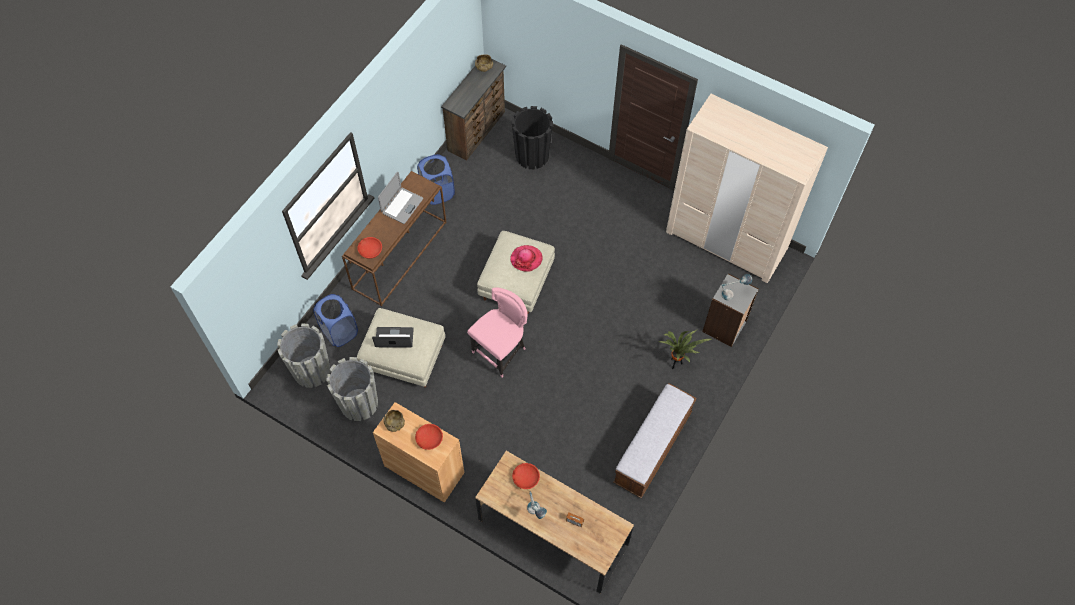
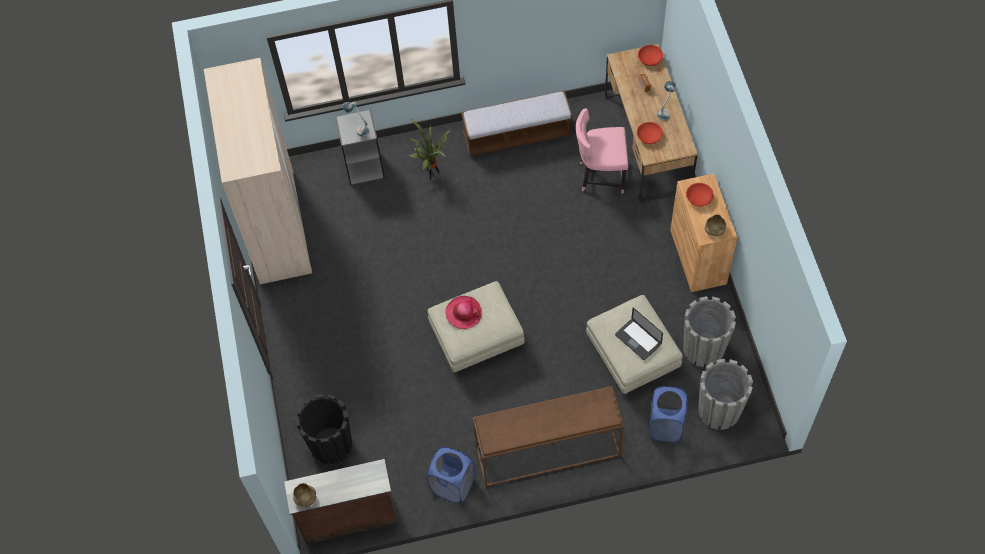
camera: 130 degrees left, 0 degrees up
red bowl [357,237,382,259] -> red bowl moved to [638,45,663,66]
laptop [378,172,423,224] -> none
pink chair [467,287,528,378] -> pink chair moved to [576,108,628,194]

